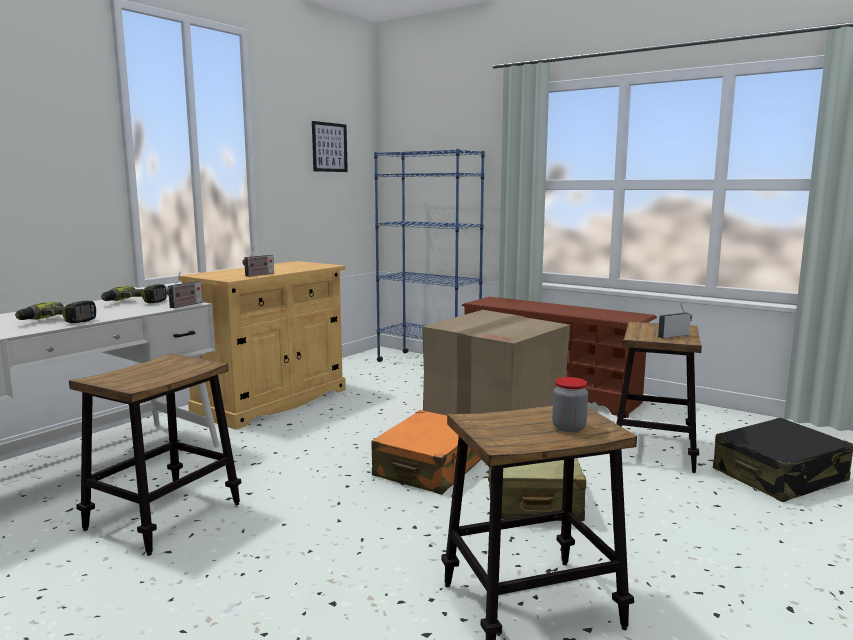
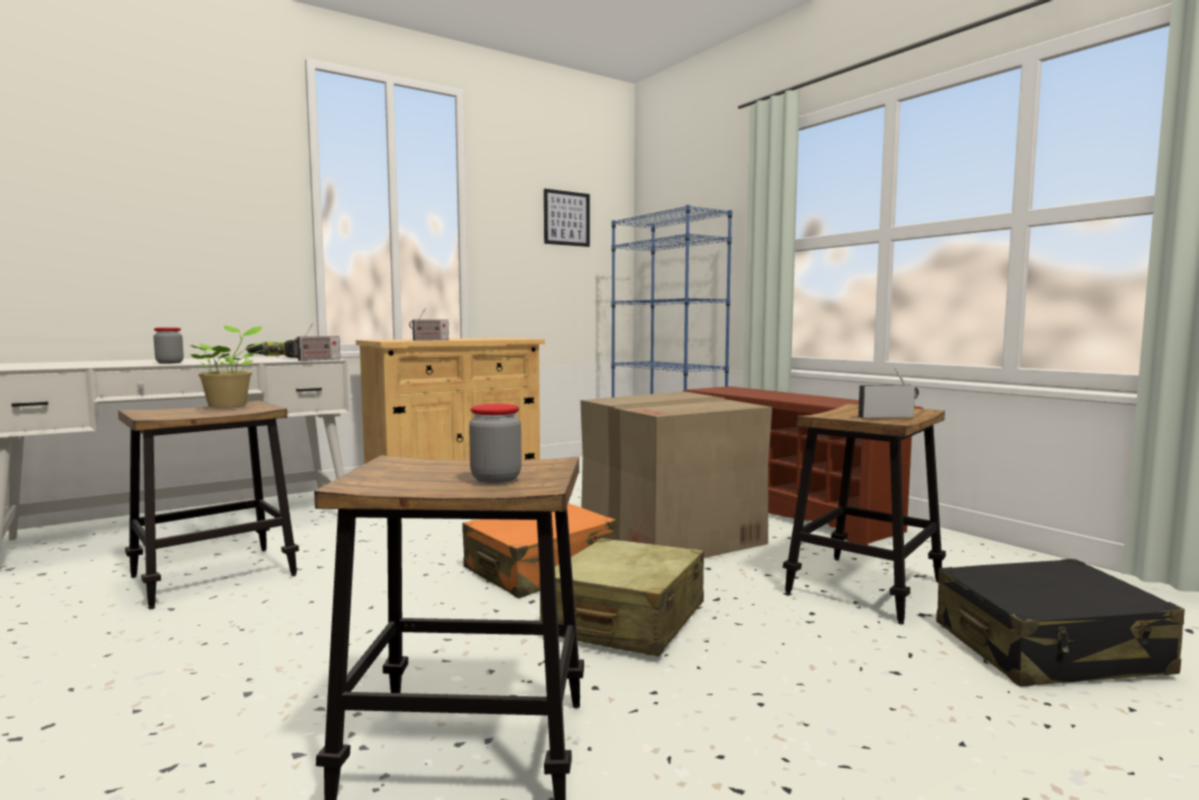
camera: 20 degrees right, 5 degrees down
power drill [15,301,96,323] -> jar [154,327,184,364]
none -> potted plant [190,326,267,408]

